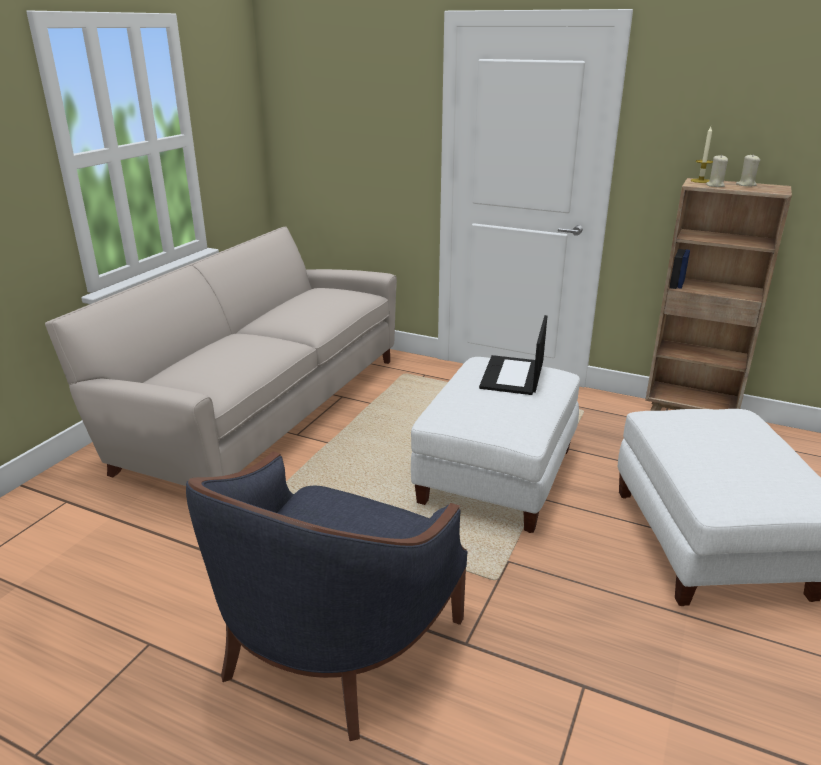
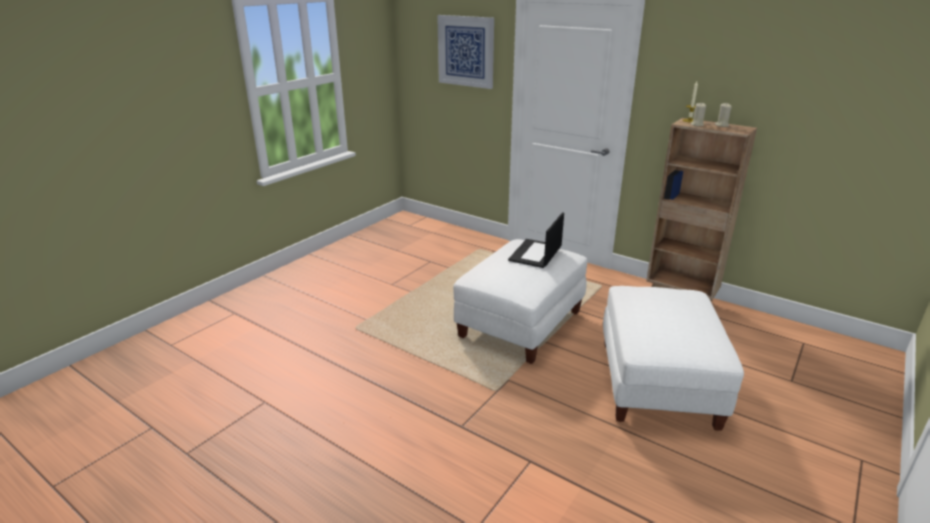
camera: 10 degrees right, 0 degrees up
beige sofa [45,226,397,486] -> none
blue armchair [186,451,468,741] -> none
none -> picture [437,15,494,89]

